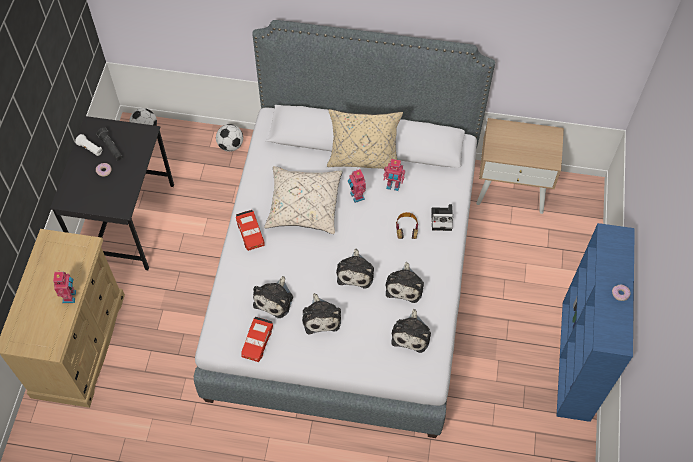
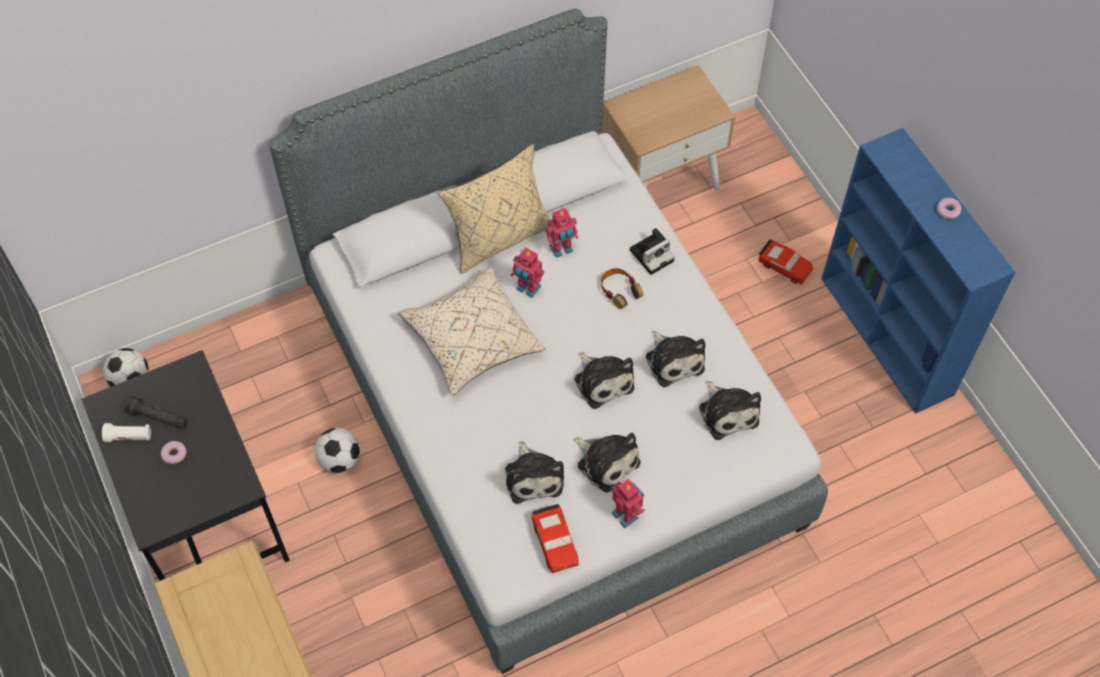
camera: 35 degrees left, 0 degrees up
toy robot [53,270,76,303] -> toy robot moved to [611,479,645,528]
football [216,124,243,152] -> football moved to [314,428,360,473]
red toy car [236,210,264,251] -> red toy car moved to [758,239,813,284]

